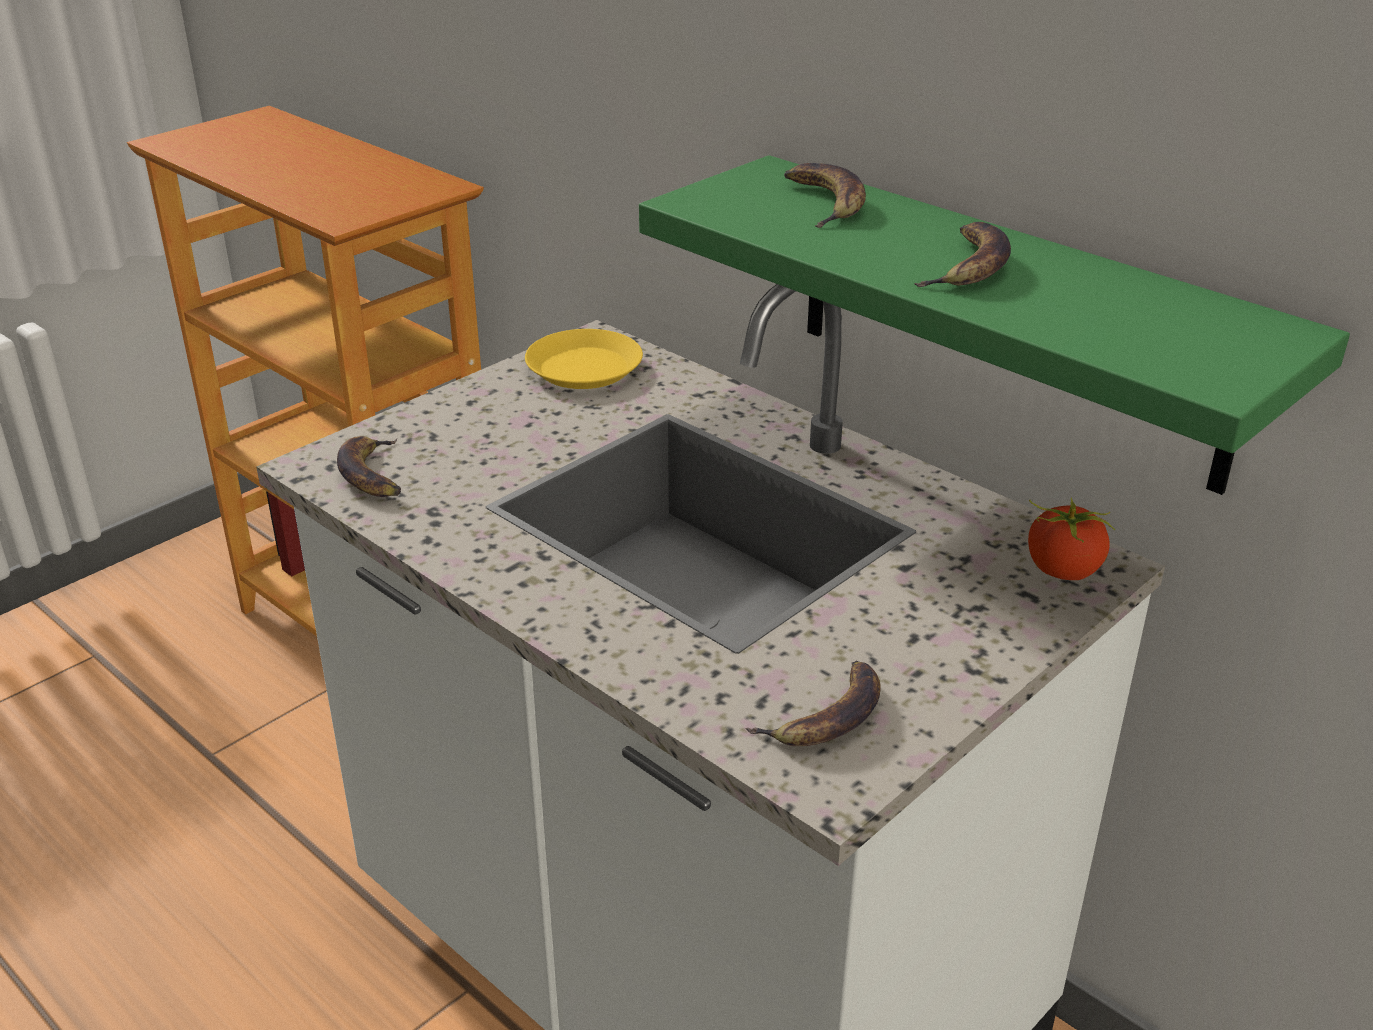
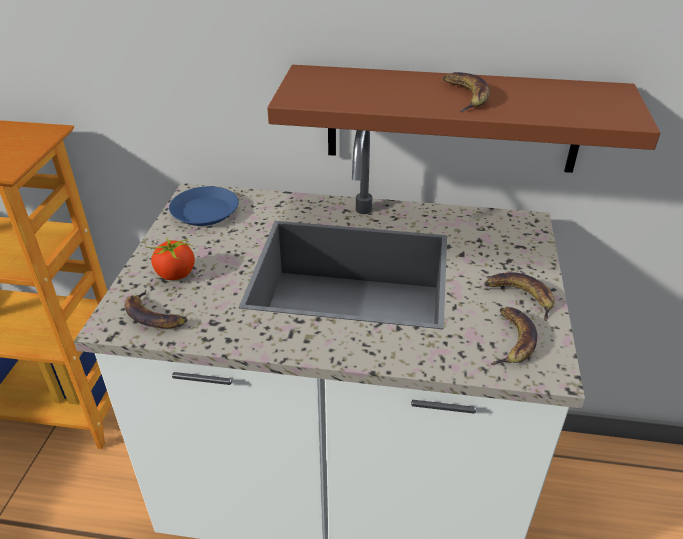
camera: 35 degrees left, 5 degrees up
yellow plate [525,329,643,389] -> blue plate [169,186,239,226]
green shelf [639,155,1350,495] -> brown shelf [267,65,661,173]
banana [784,163,866,228] -> banana moved to [484,272,555,321]
tomato [1028,498,1115,580] -> tomato moved to [145,237,195,280]

